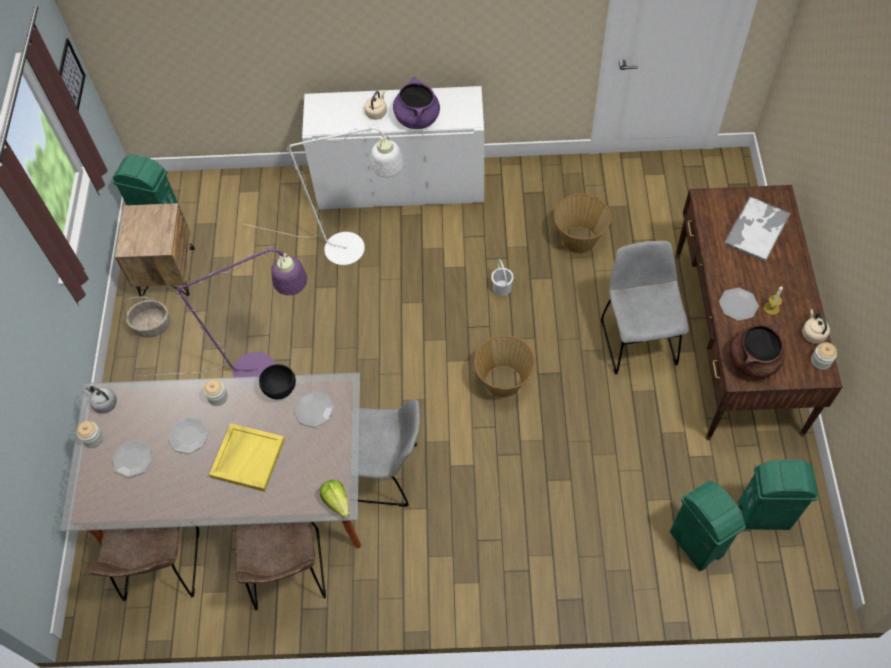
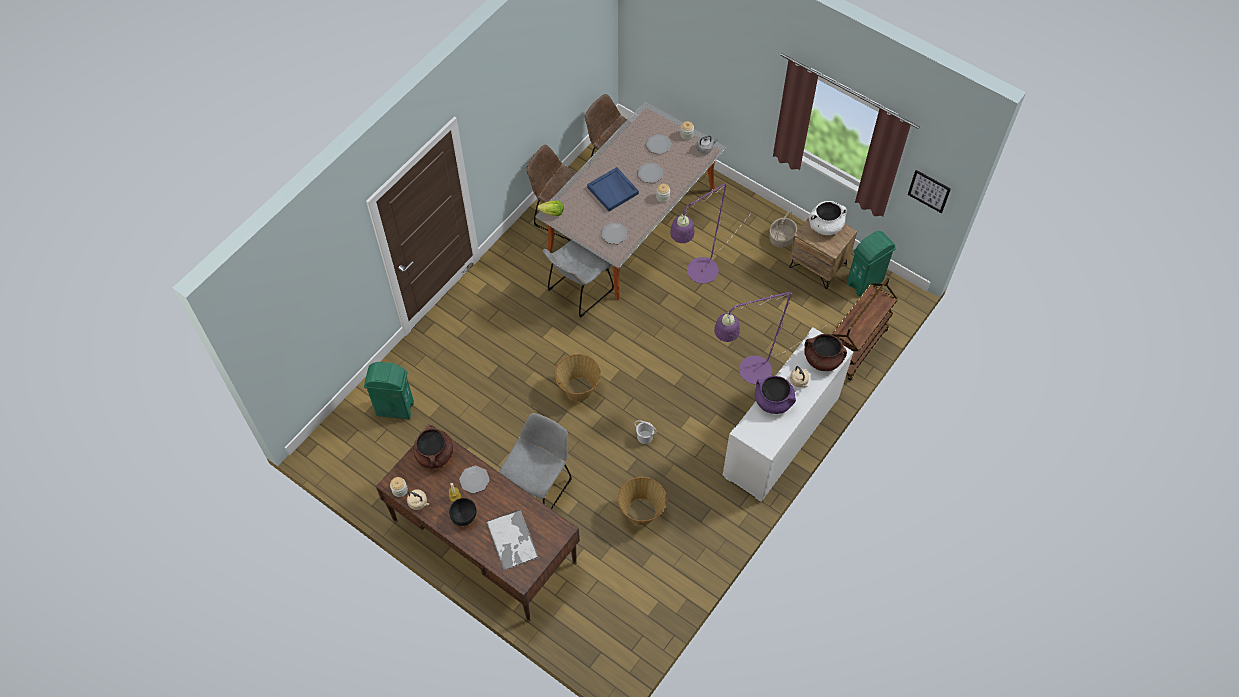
camera: 125 degrees right, 0 degrees up
yellow tray [209,423,285,491] -> blue tray [587,167,639,211]
white floor lamp [244,125,403,265] -> purple floor lamp [714,292,825,384]
black bowl [259,364,296,400] -> black bowl moved to [449,498,477,526]
grey chair [601,241,689,374] -> grey chair turned 90 degrees counterclockwise [499,413,572,509]
green trash can [738,460,818,530] -> none
none -> brown cooking pot [804,334,847,371]
none -> white cooking pot [809,201,847,235]
none -> brown cart [832,278,898,381]

